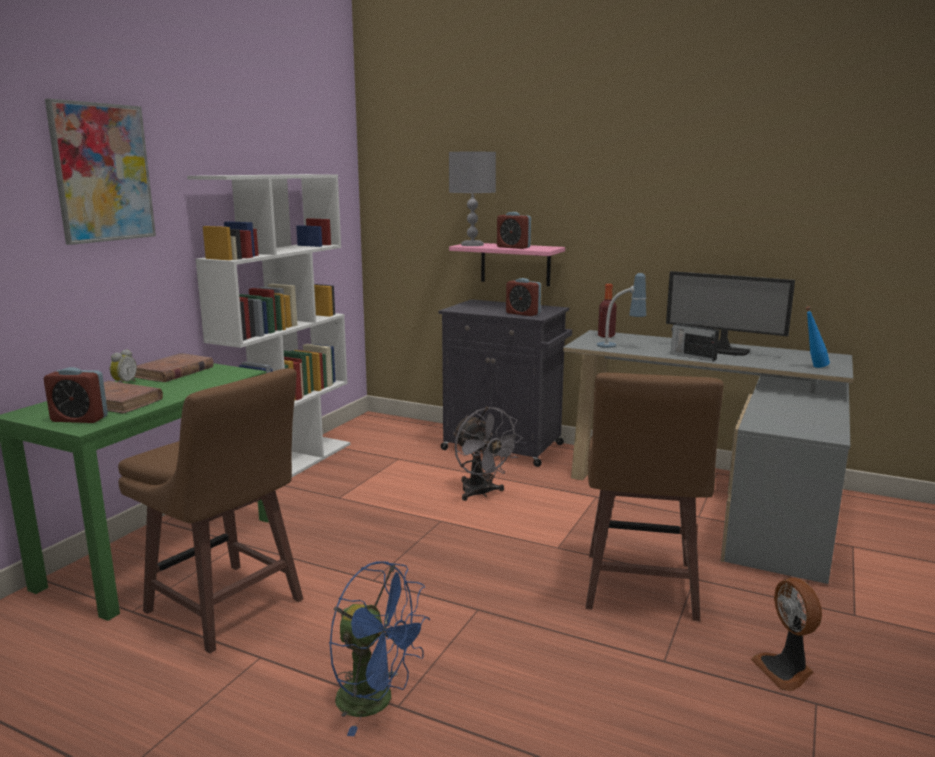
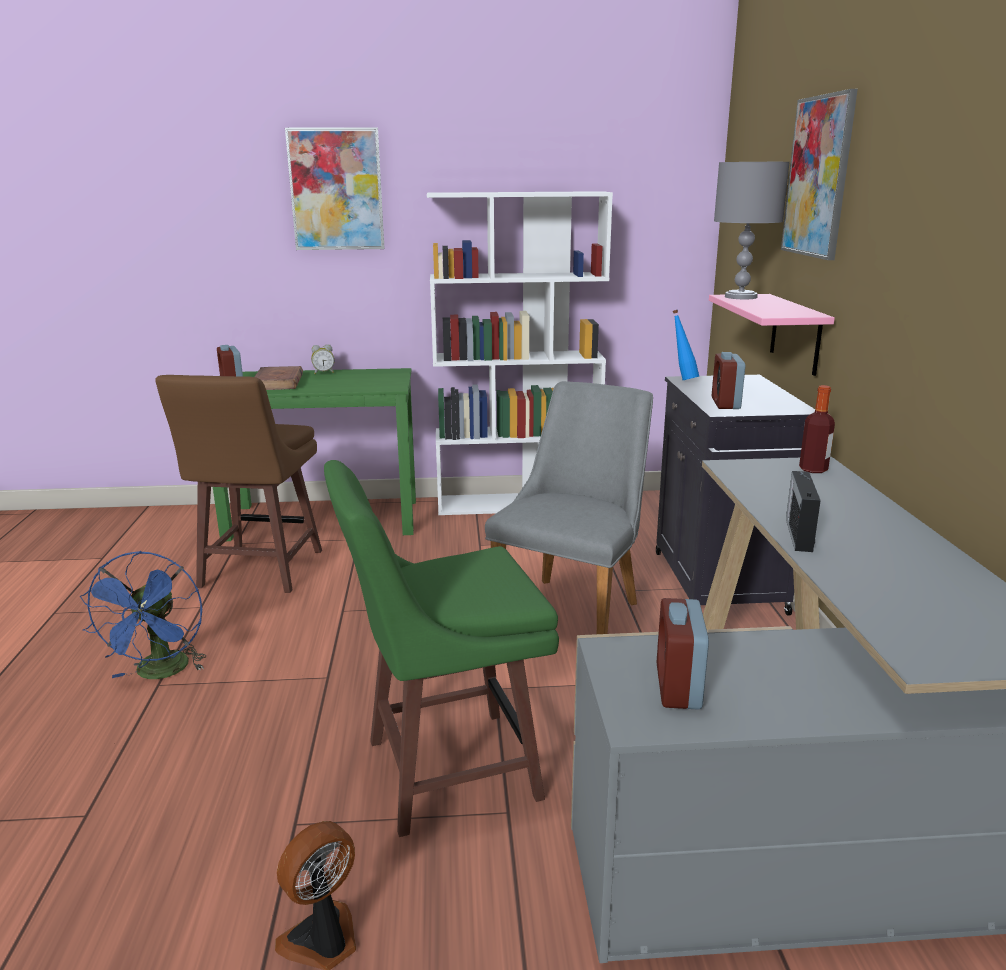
camera: 60 degrees right, 5 degrees up
brown book [134,353,214,382] -> none
grey fan [453,407,523,501] -> grey chair [485,381,653,634]
alarm clock [497,212,531,249] -> alarm clock moved to [657,598,709,710]
brown stool [586,373,723,621] -> green stool [324,460,559,837]
table lamp [597,273,647,348] -> none
monitor [666,271,795,356] -> none
blue bottle [806,306,830,368] -> blue bottle moved to [673,310,699,380]
none -> picture [781,89,858,260]

